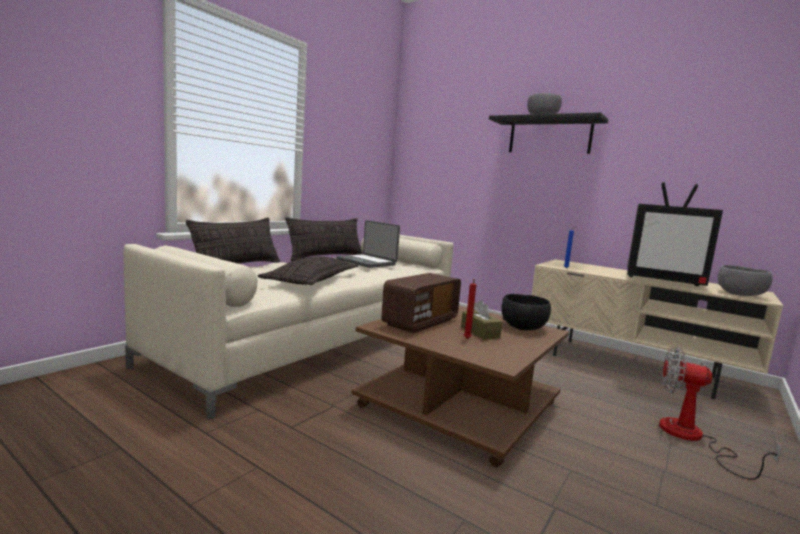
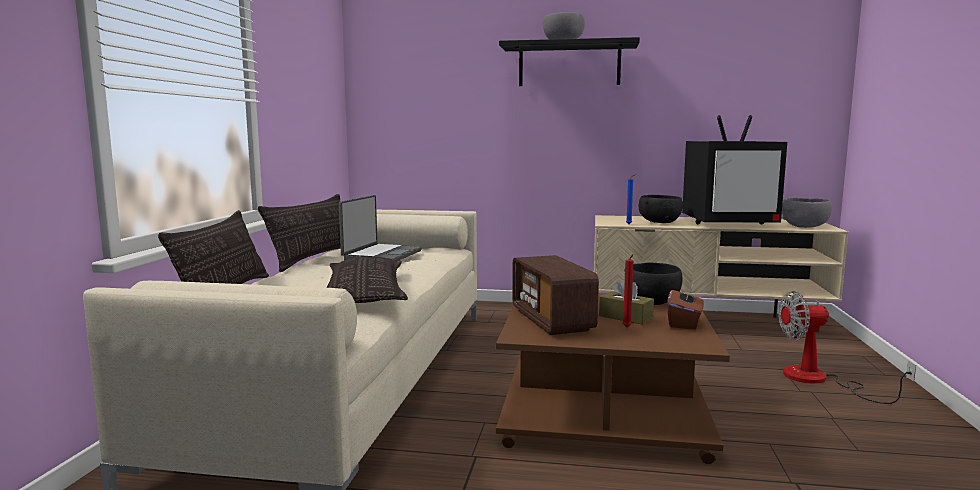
camera: 25 degrees left, 0 degrees up
laptop [336,220,400,268] -> laptop turned 90 degrees counterclockwise [339,195,422,261]
radio [381,273,461,333] -> radio turned 150 degrees clockwise [512,255,599,335]
none -> black bowl [639,195,683,223]
none -> brown tissue box [667,283,704,330]

